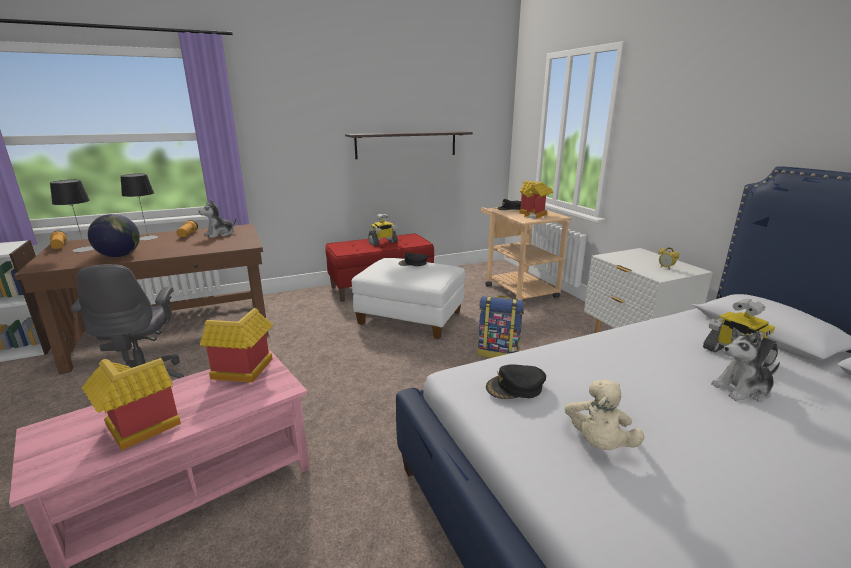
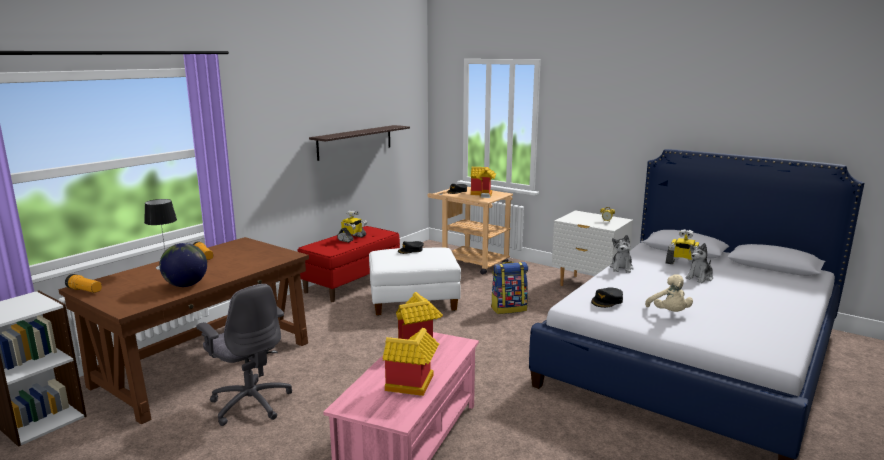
camera: 30 degrees left, 5 degrees down
table lamp [50,180,94,252] -> none
plush toy [199,199,237,238] -> plush toy moved to [610,235,634,273]

